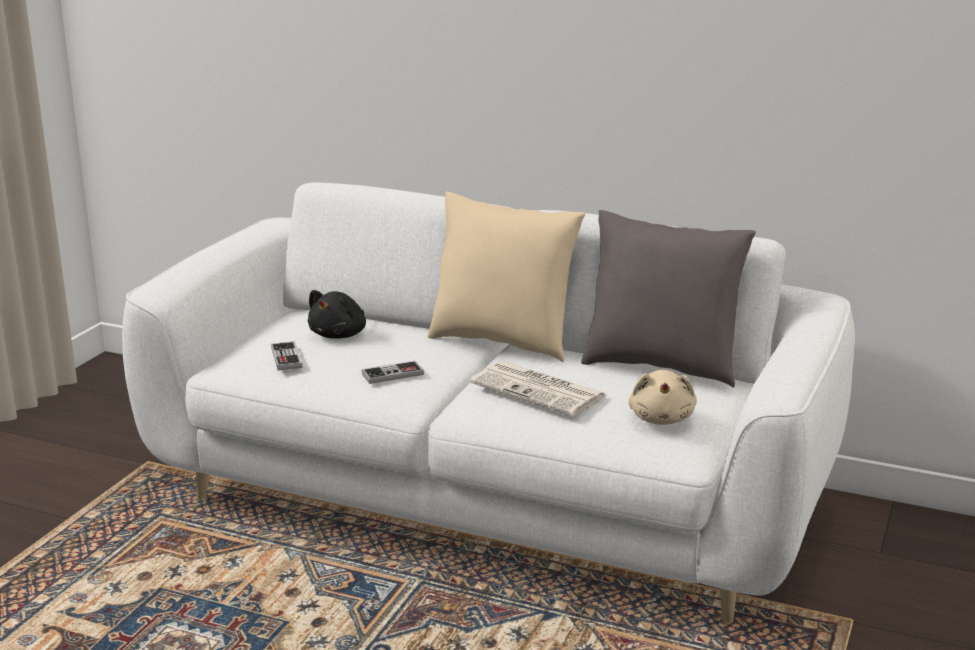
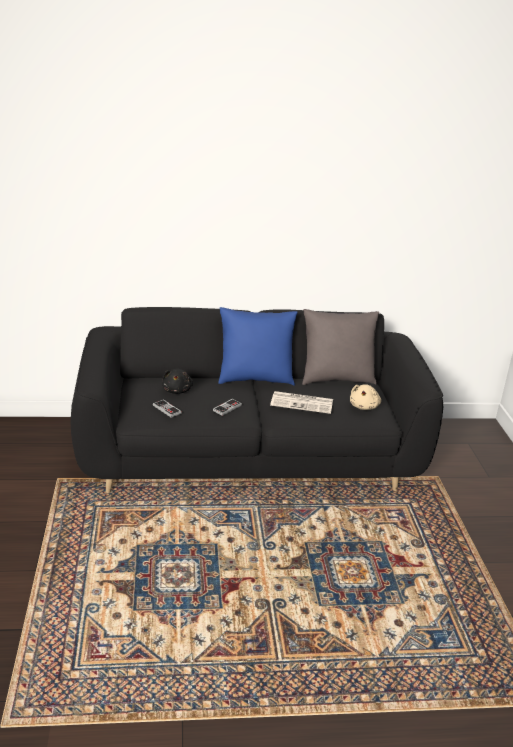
camera: 30 degrees left, 5 degrees up
white sofa [122,183,855,623] -> black sofa [70,307,443,493]
beige pillow [428,192,585,362] -> blue pillow [218,307,298,386]
beige plush toy [628,370,697,425] -> beige plush toy turned 45 degrees clockwise [350,384,381,410]

